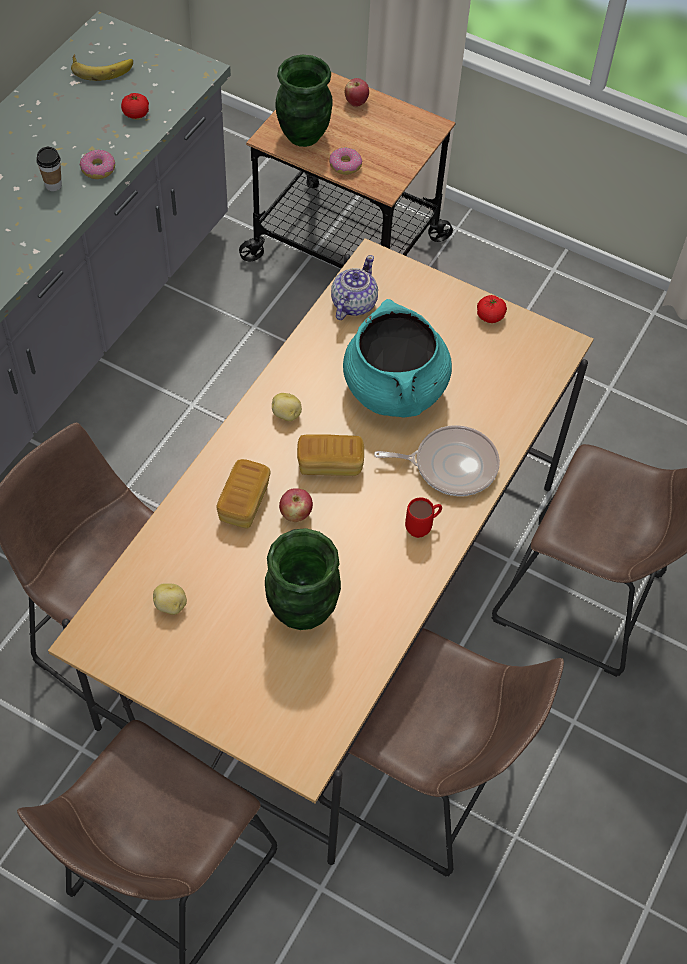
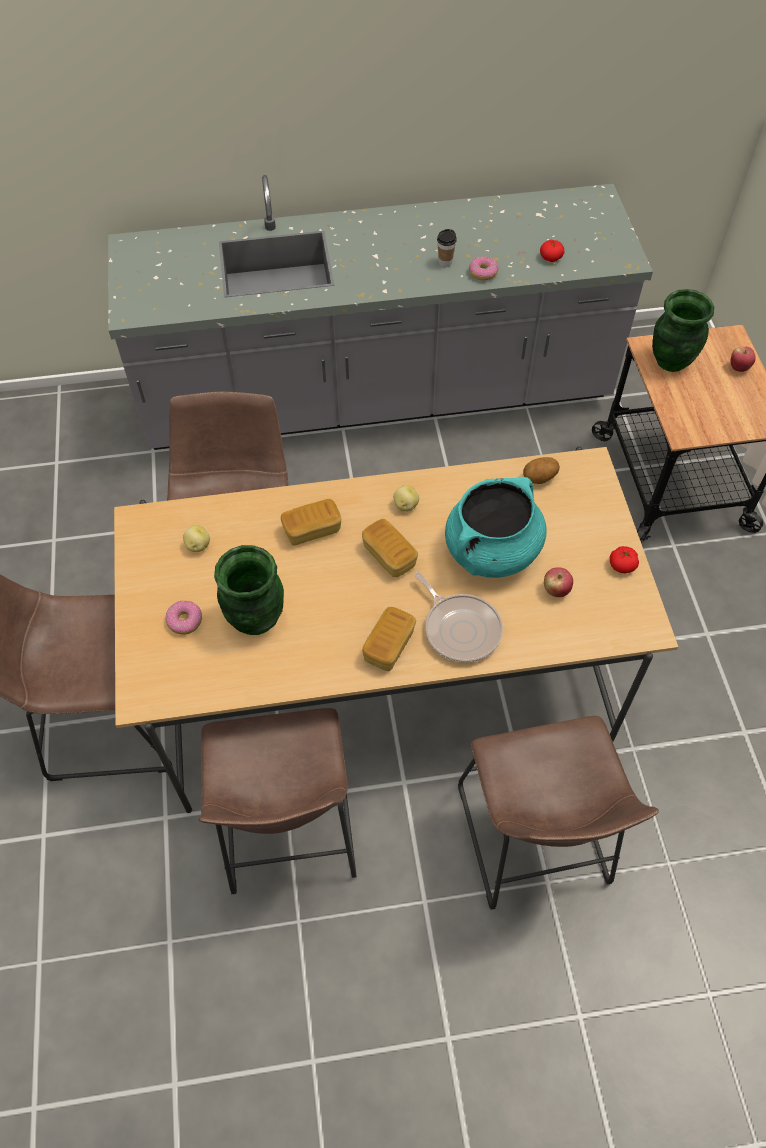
camera: 55 degrees right, 0 degrees up
banana [71,54,133,81] -> none
apple [279,488,313,522] -> apple moved to [544,568,573,597]
donut [329,148,363,175] -> donut moved to [166,601,202,635]
teapot [331,255,378,320] -> potato [523,457,560,484]
red mug [405,497,442,538] -> bread [362,607,416,671]

